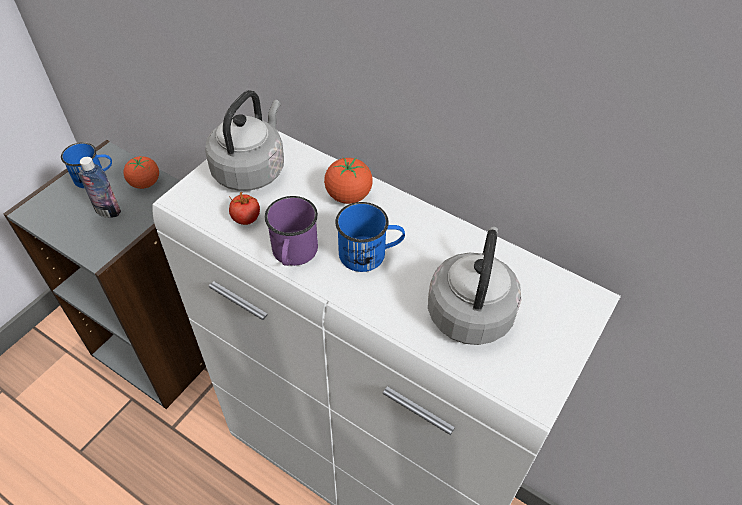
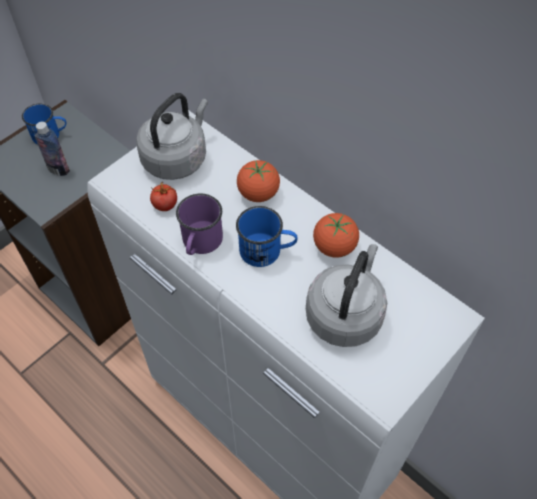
camera: 10 degrees right, 5 degrees up
tomato [124,156,159,189] -> tomato moved to [313,213,359,258]

